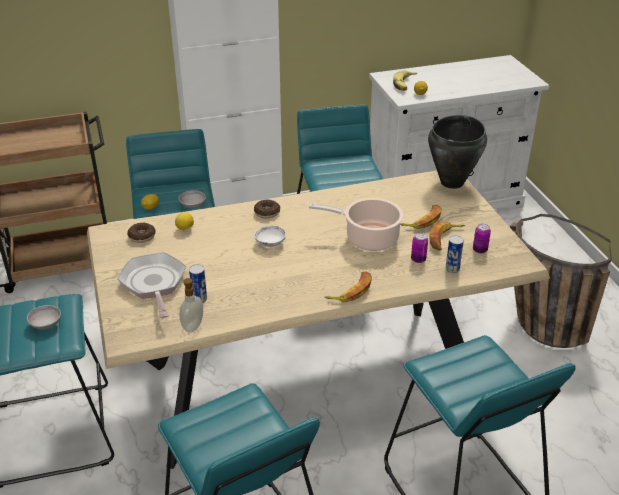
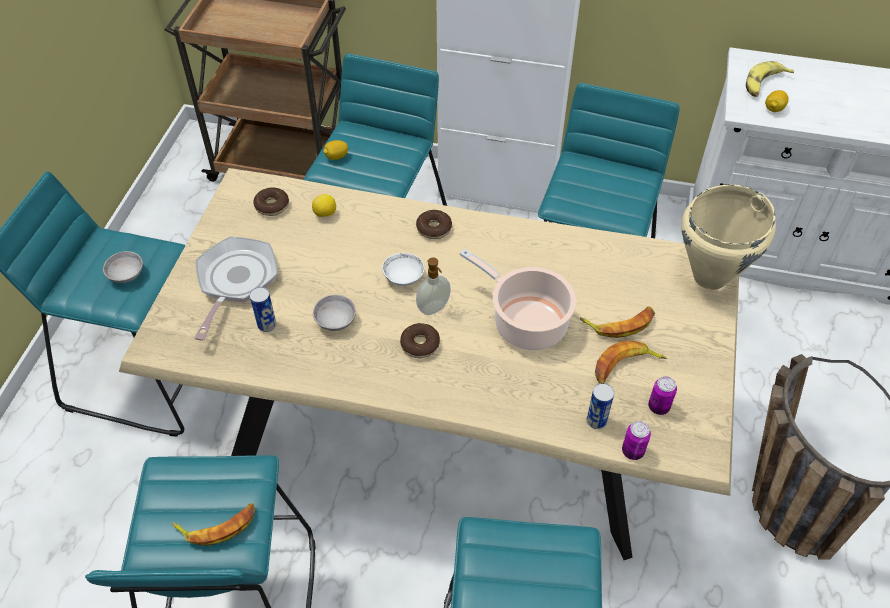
camera: 30 degrees right, 15 degrees up
grey bowl [178,190,206,209] -> grey bowl moved to [313,295,356,331]
soap dispenser [179,278,203,333] -> soap dispenser moved to [416,258,451,315]
banana [325,271,372,302] -> banana moved to [171,503,255,545]
can [411,233,428,263] -> can moved to [622,421,651,460]
black cooking pot [428,115,487,189] -> beige cooking pot [681,185,776,290]
none -> donut [400,323,440,358]

